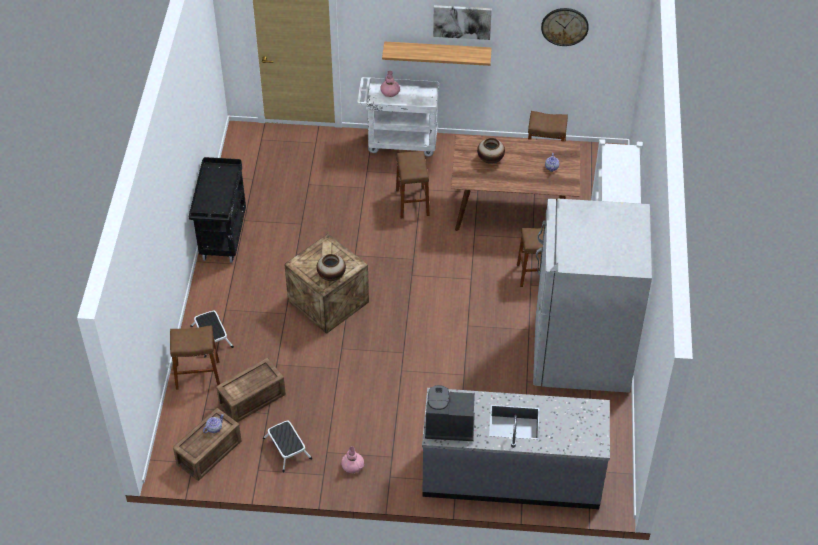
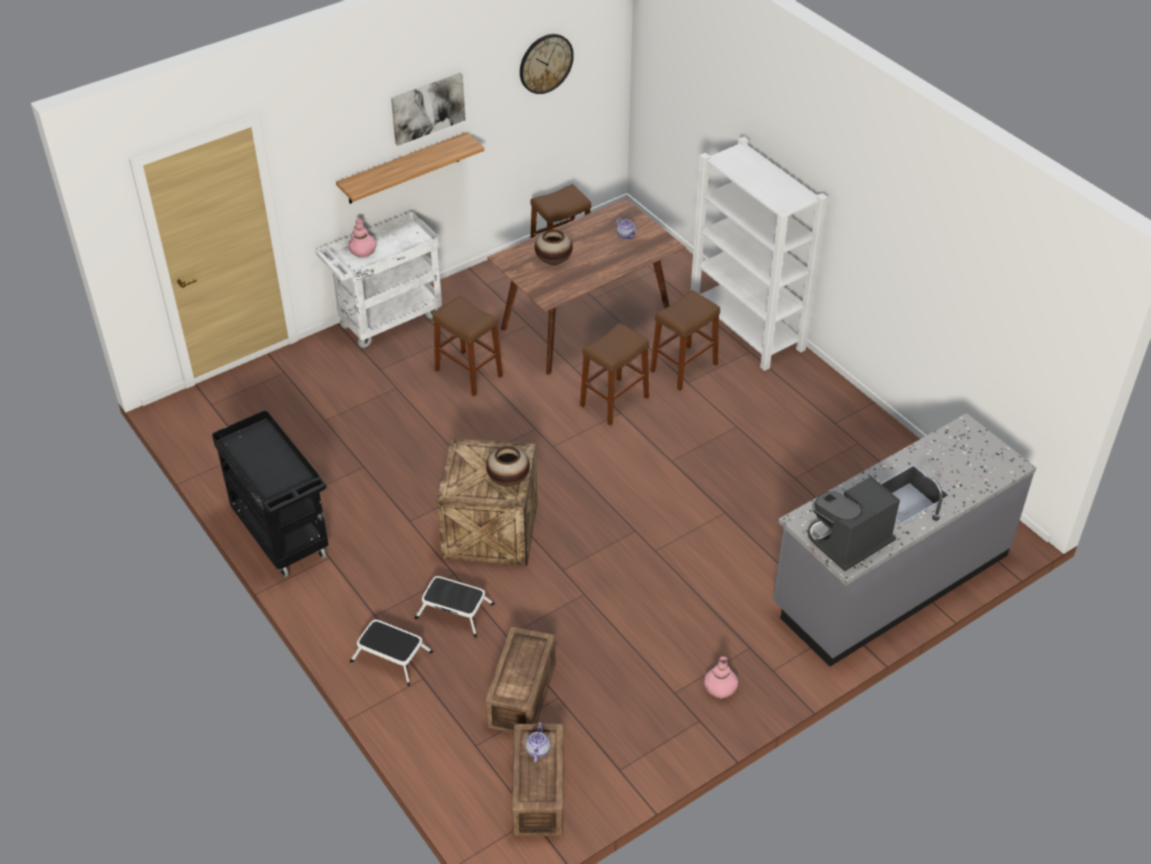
camera: 40 degrees left, 5 degrees down
brown stool [170,325,220,390] -> brown stool moved to [580,323,649,426]
black step ladder [263,421,312,472] -> black step ladder moved to [415,576,494,638]
white fridge [533,198,652,393] -> none

